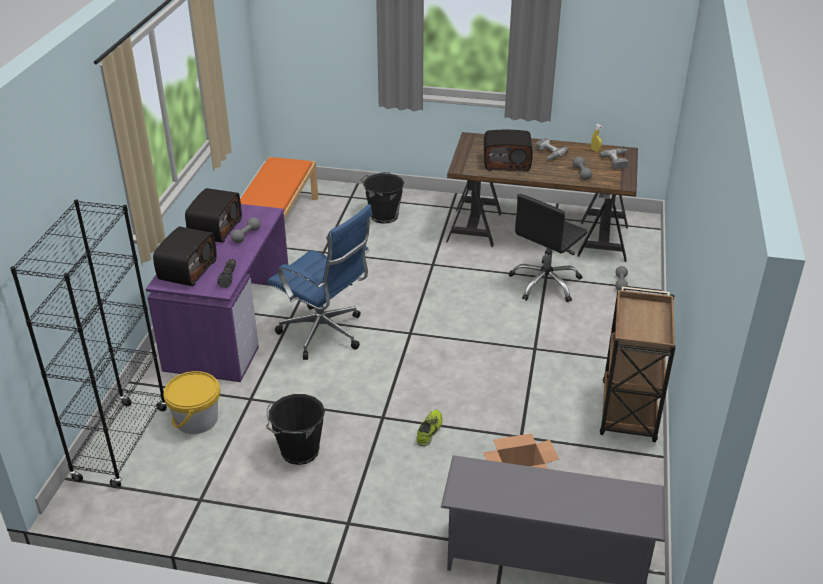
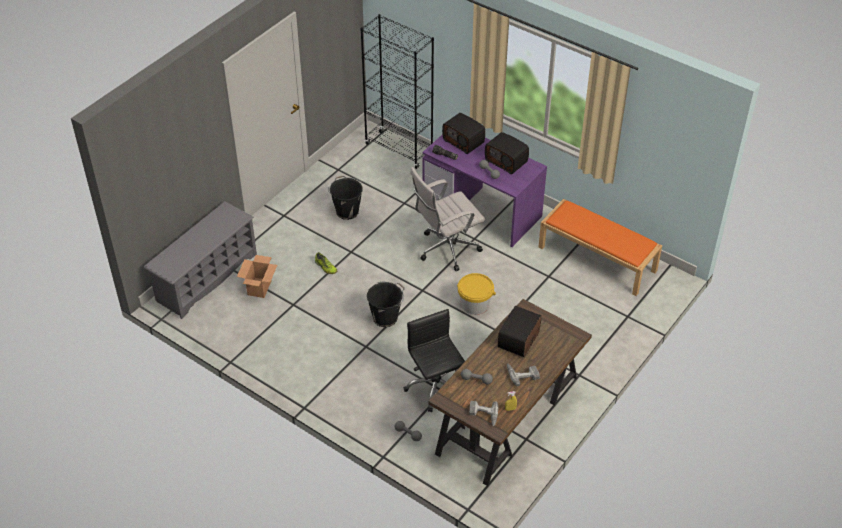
camera: 115 degrees right, 10 degrees up
yellow bucket [163,371,220,434] -> yellow bucket moved to [457,273,496,315]
blue office chair [267,204,372,360] -> white office chair [410,167,485,271]
black bucket [360,172,404,224] -> black bucket moved to [367,281,404,327]
brown cart [600,287,676,442] -> none

